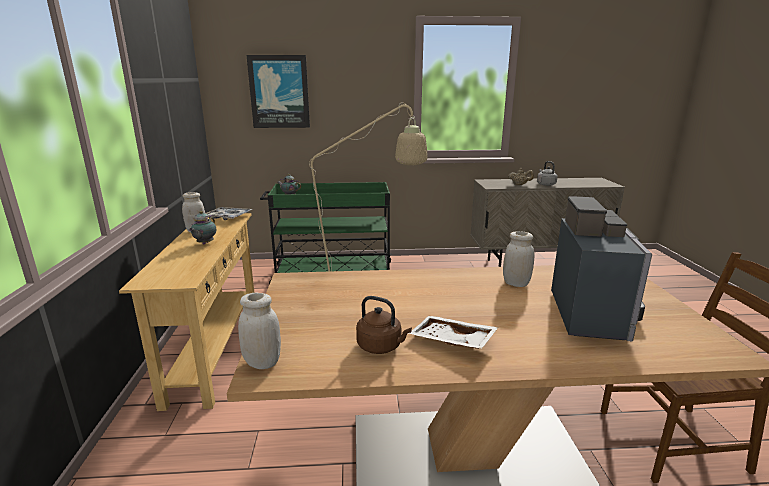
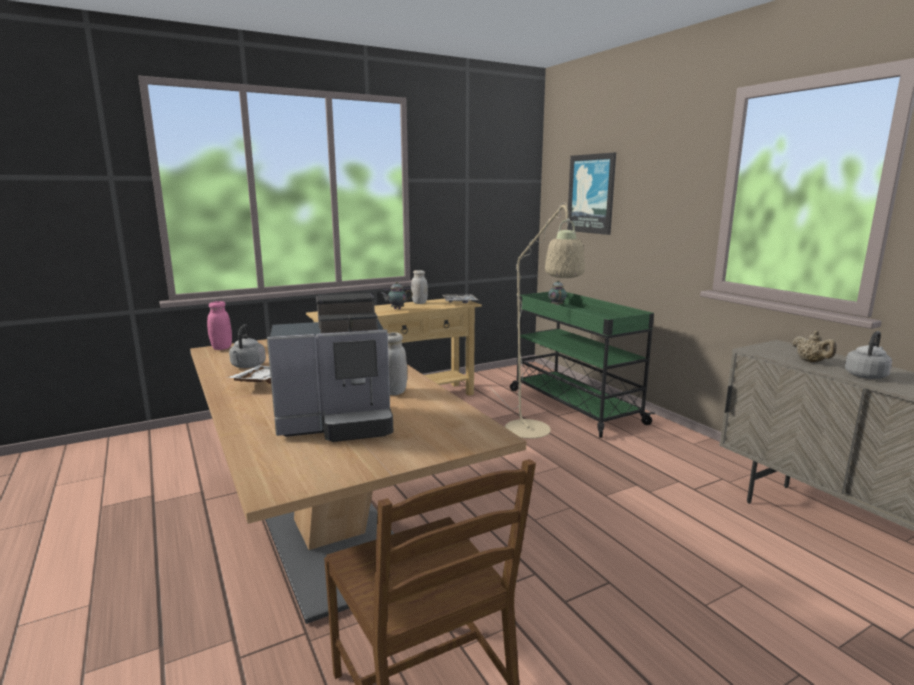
camera: 65 degrees right, 5 degrees down
white jar [238,292,281,369] -> pink jar [207,301,232,350]
brown kettle [356,296,412,354] -> grey kettle [229,324,266,368]

